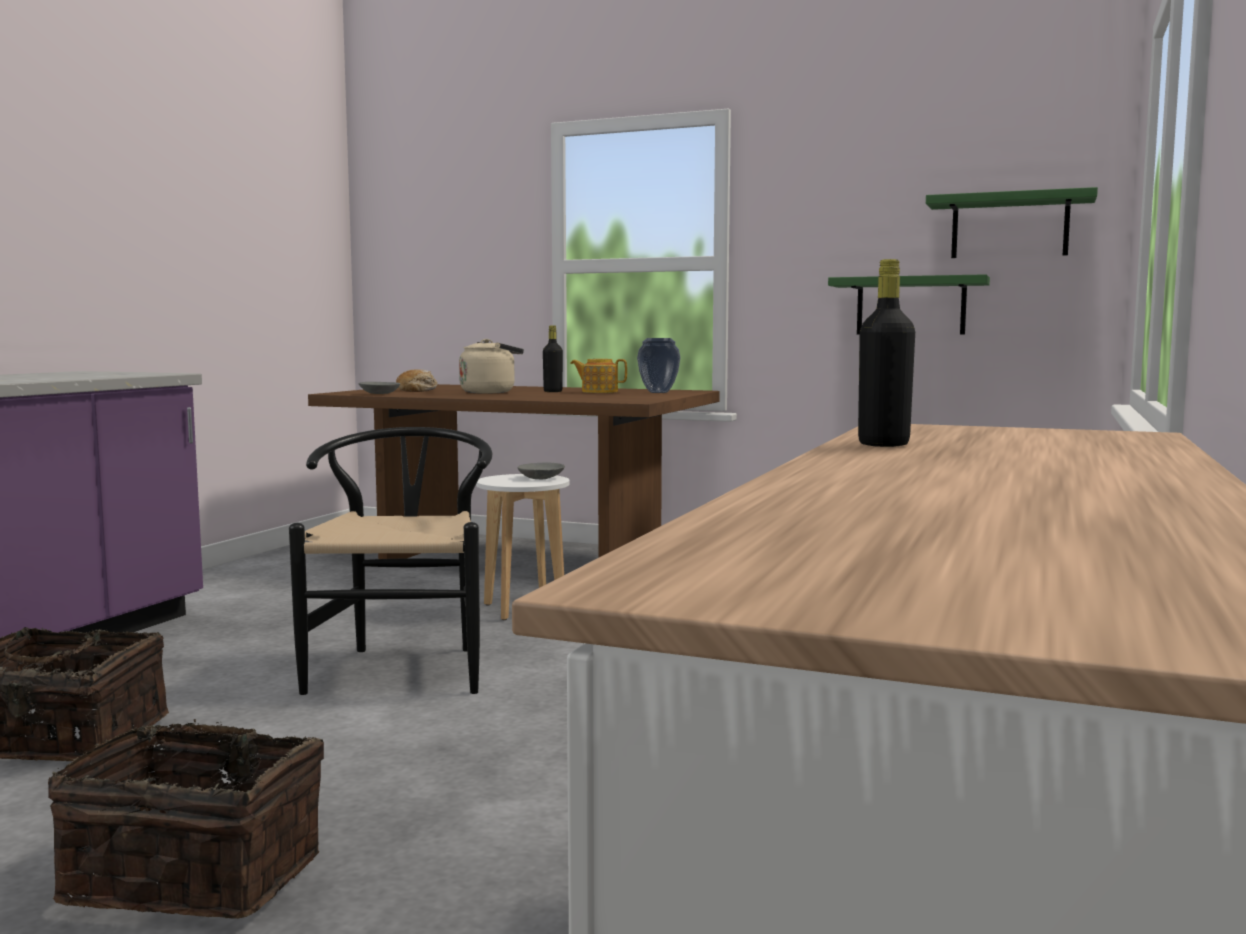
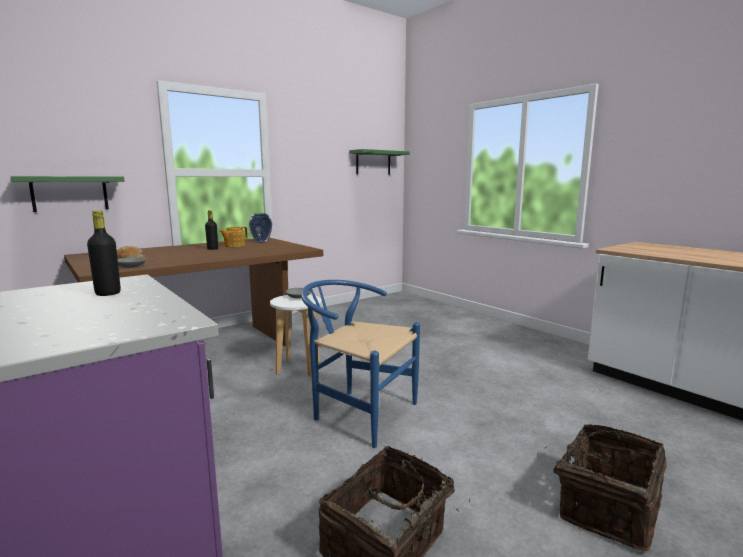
camera: 60 degrees left, 5 degrees up
black chair [289,427,493,695] -> blue chair [301,280,420,448]
beige kettle [459,339,524,394] -> none
green shelf [828,274,990,335] -> green shelf moved to [11,176,124,212]
black bottle [858,259,915,447] -> black bottle moved to [87,210,121,296]

